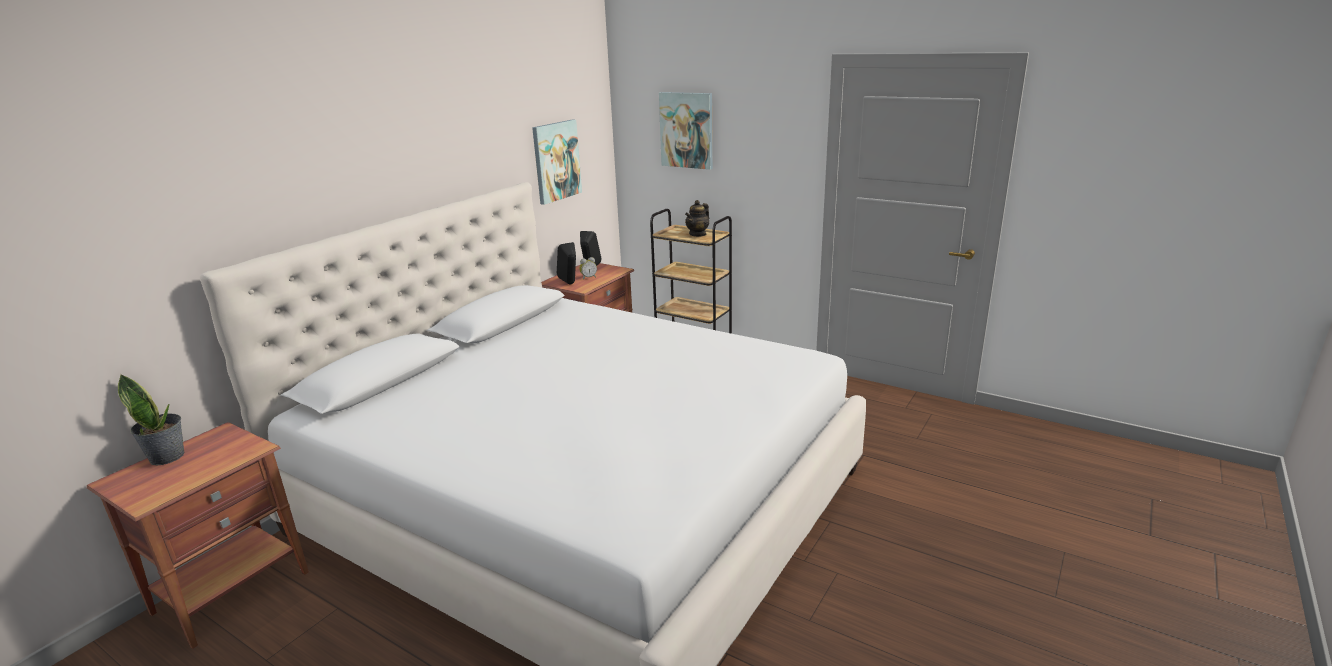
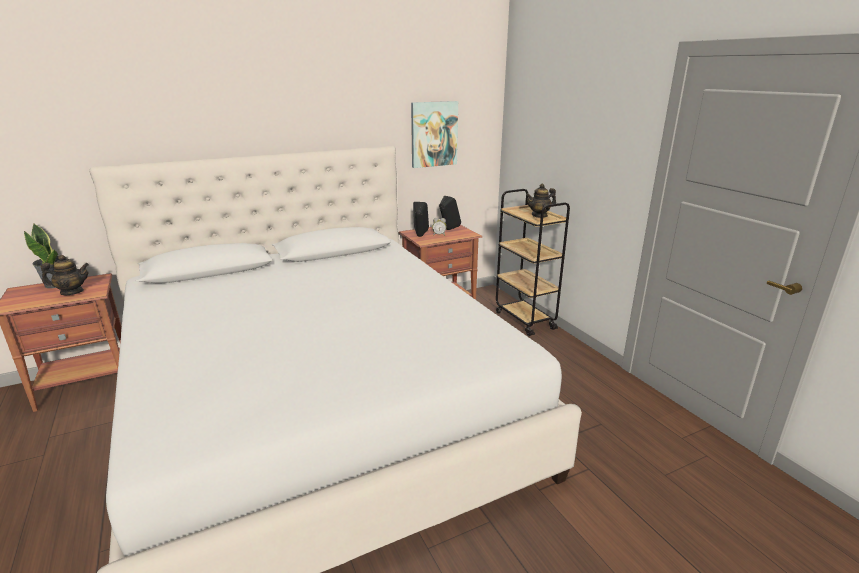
camera: 30 degrees right, 0 degrees up
picture [659,92,713,170] -> none
none -> teapot [41,255,89,295]

